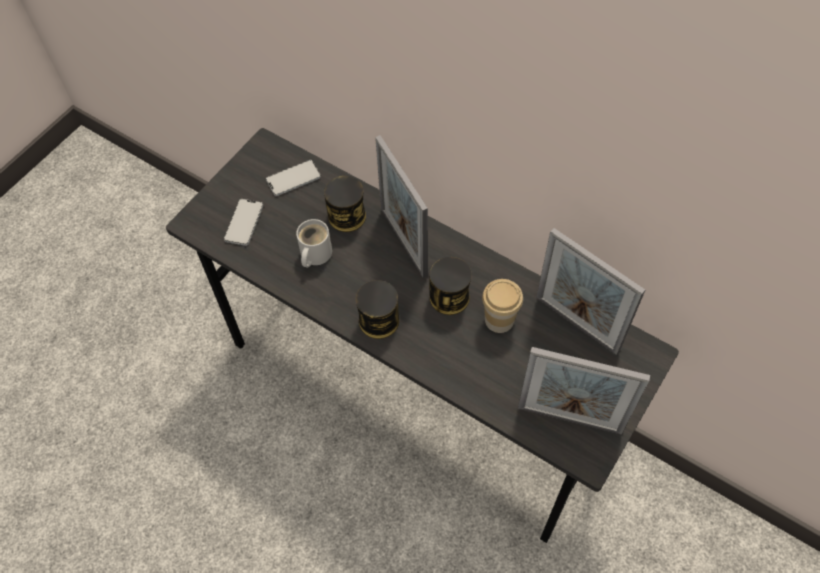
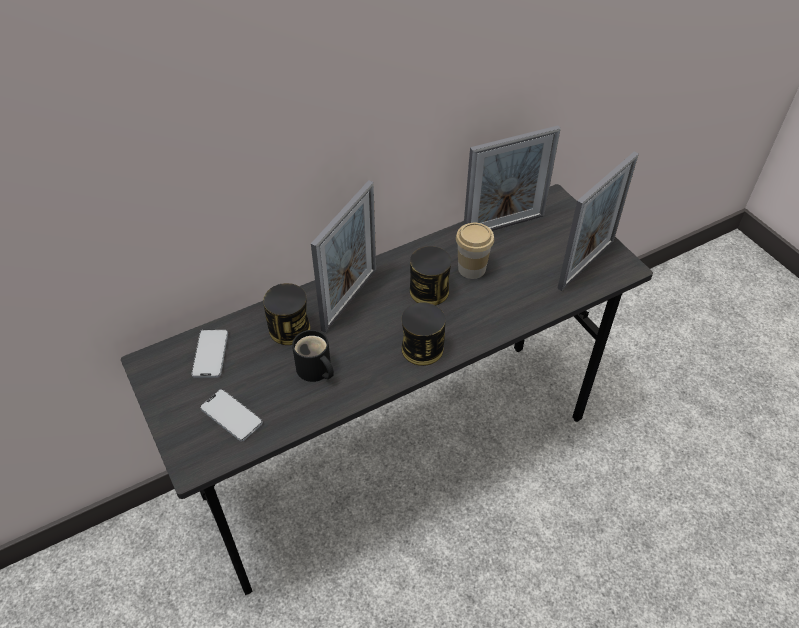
camera: 65 degrees left, 10 degrees down
white mug [296,219,332,268] -> black mug [292,330,334,382]
picture frame [375,135,428,278] -> picture frame turned 60 degrees counterclockwise [311,180,376,333]

